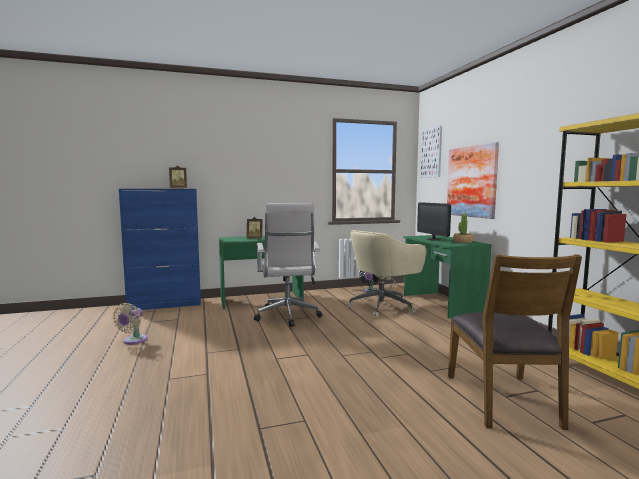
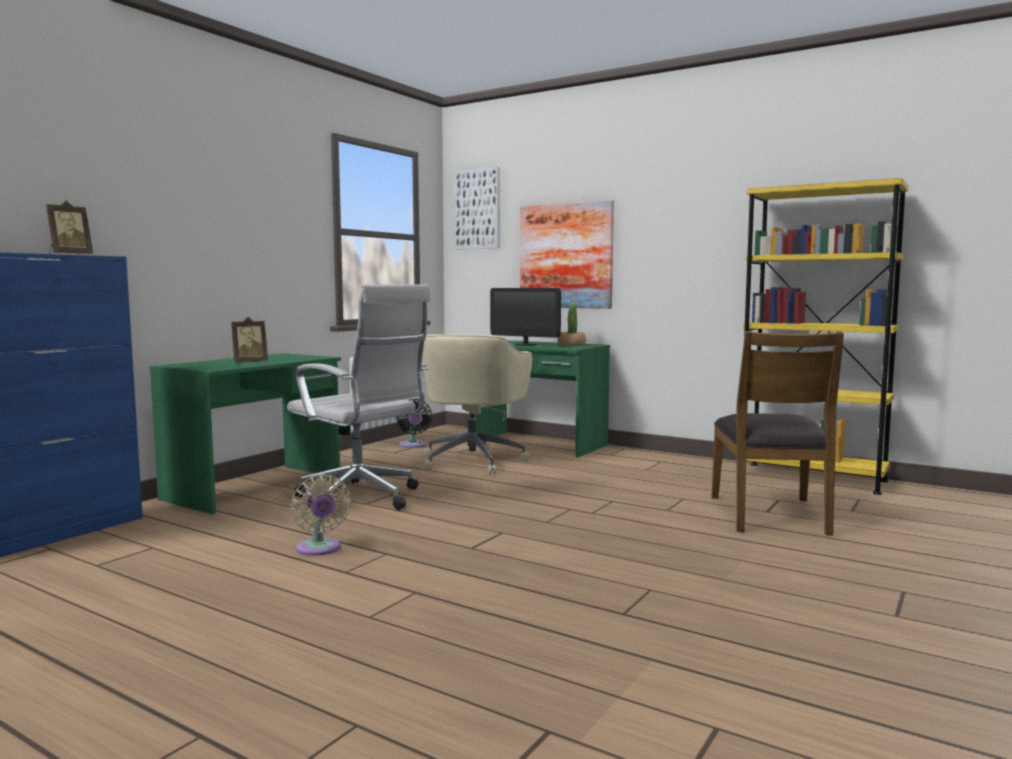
camera: 40 degrees left, 0 degrees up
beige fan [113,303,148,344] -> beige fan moved to [290,474,351,556]
brown chair [448,254,582,430] -> brown chair turned 45 degrees clockwise [712,331,844,536]

